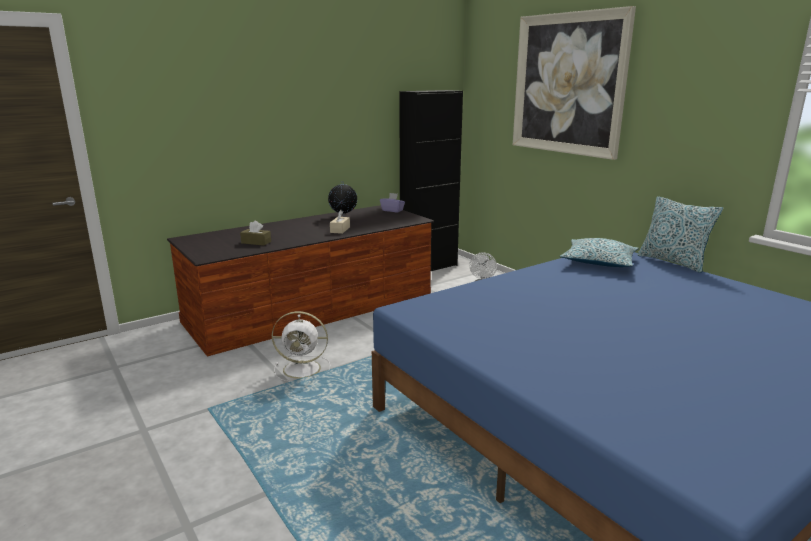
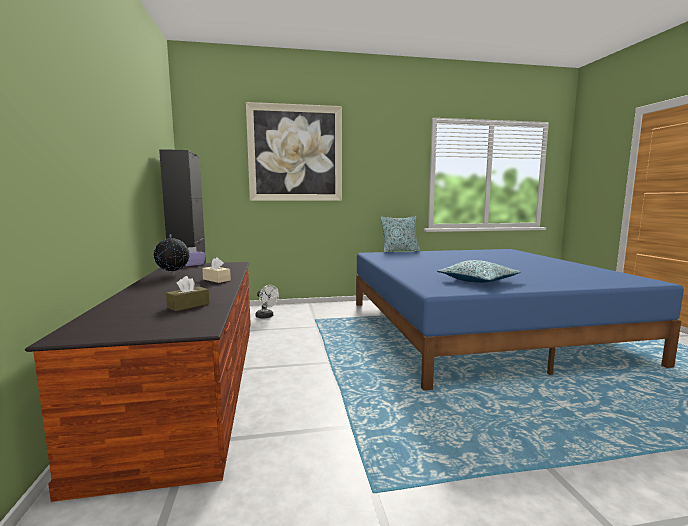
camera: 65 degrees left, 10 degrees down
white fan [272,311,330,382] -> none
pillow [560,238,639,267] -> pillow moved to [437,260,521,283]

